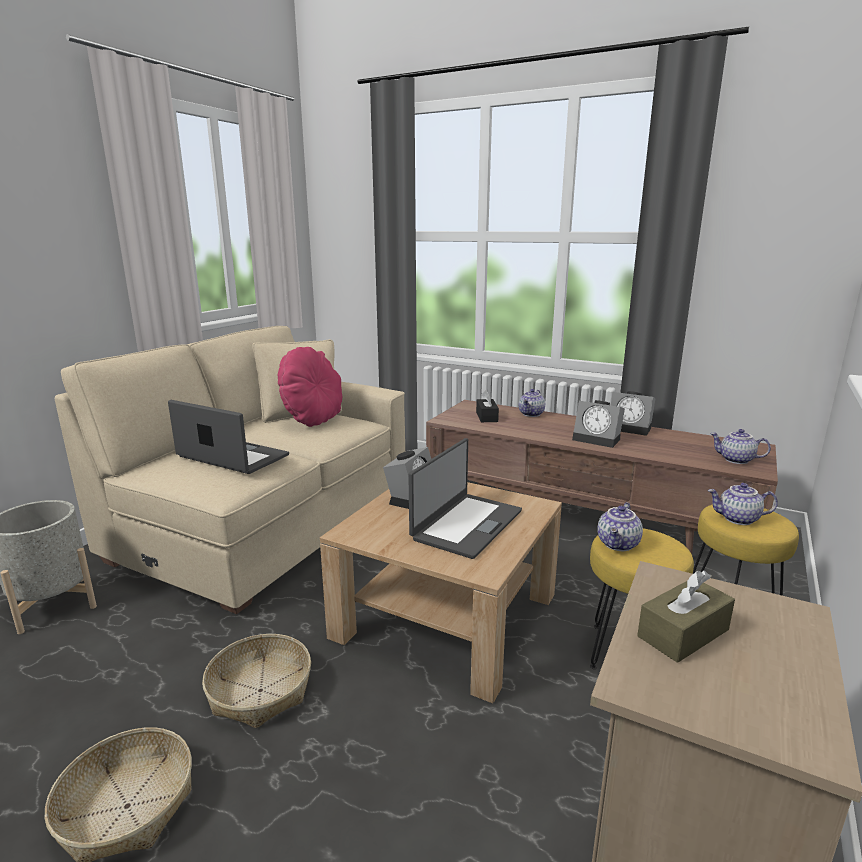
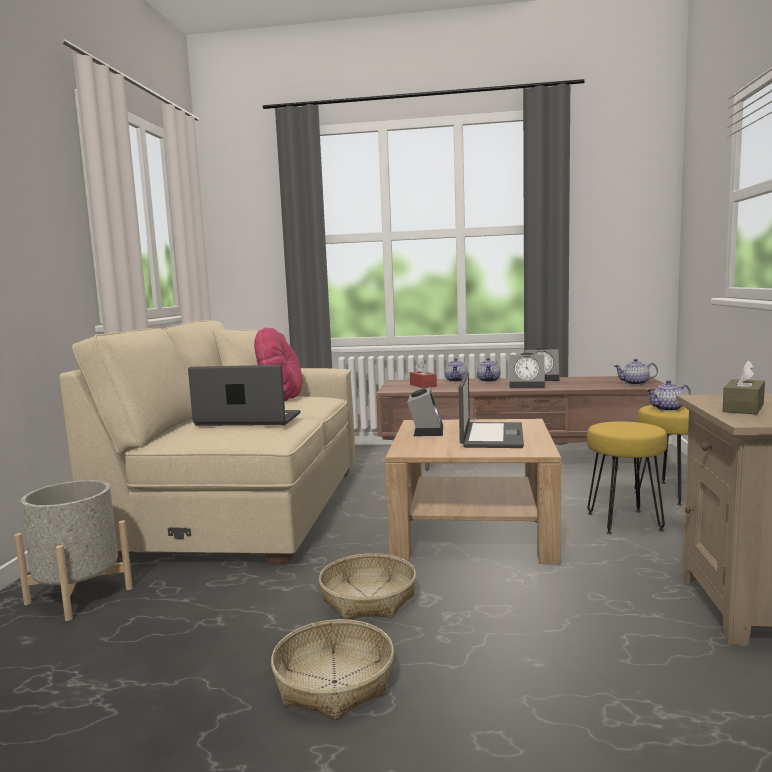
camera: 20 degrees left, 10 degrees down
black tissue box [476,390,499,422] -> red tissue box [410,361,437,388]
teapot [597,502,643,551] -> teapot moved to [477,358,500,382]

